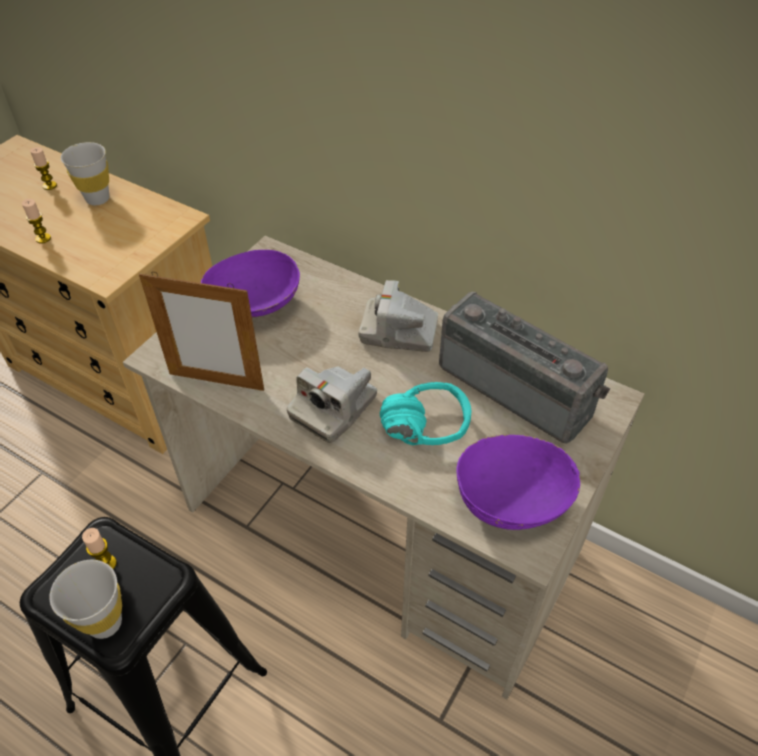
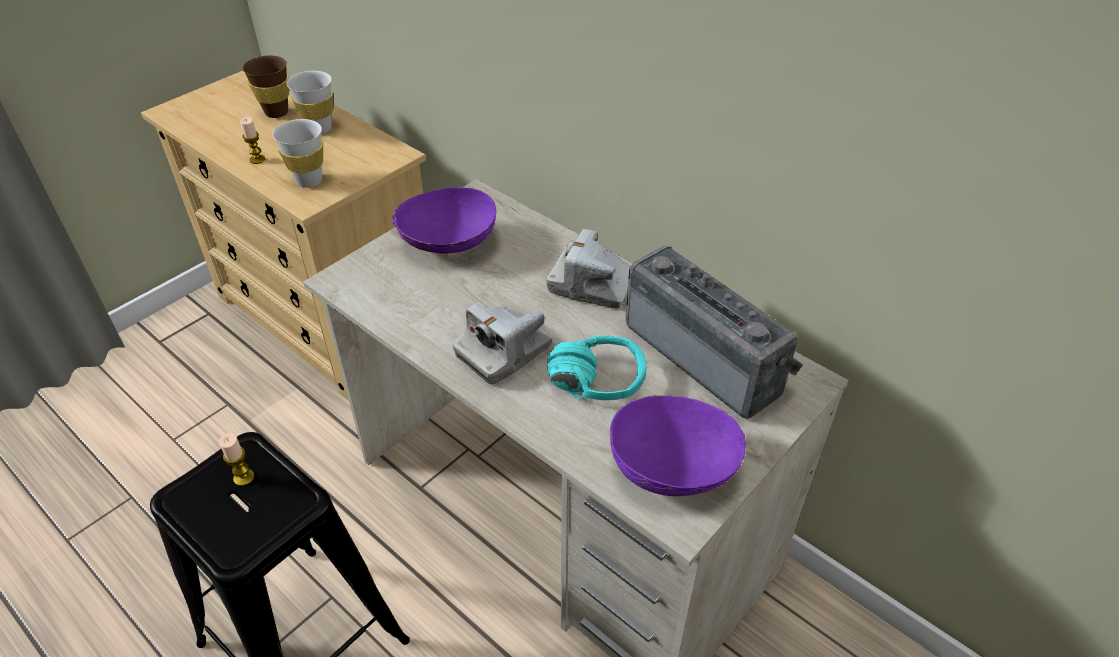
camera: 10 degrees right, 5 degrees down
candle [30,147,57,190] -> brown cup [243,56,289,118]
white cup [49,560,122,639] -> white cup moved to [273,119,323,188]
picture frame [139,272,264,391] -> none

